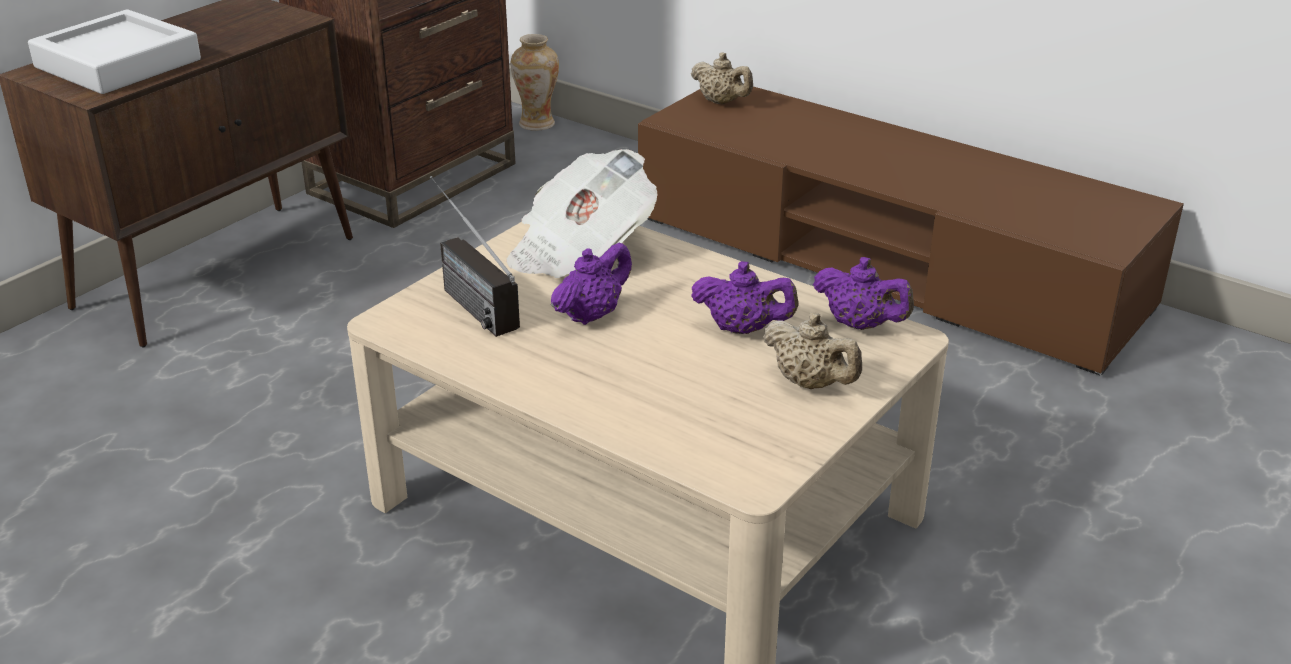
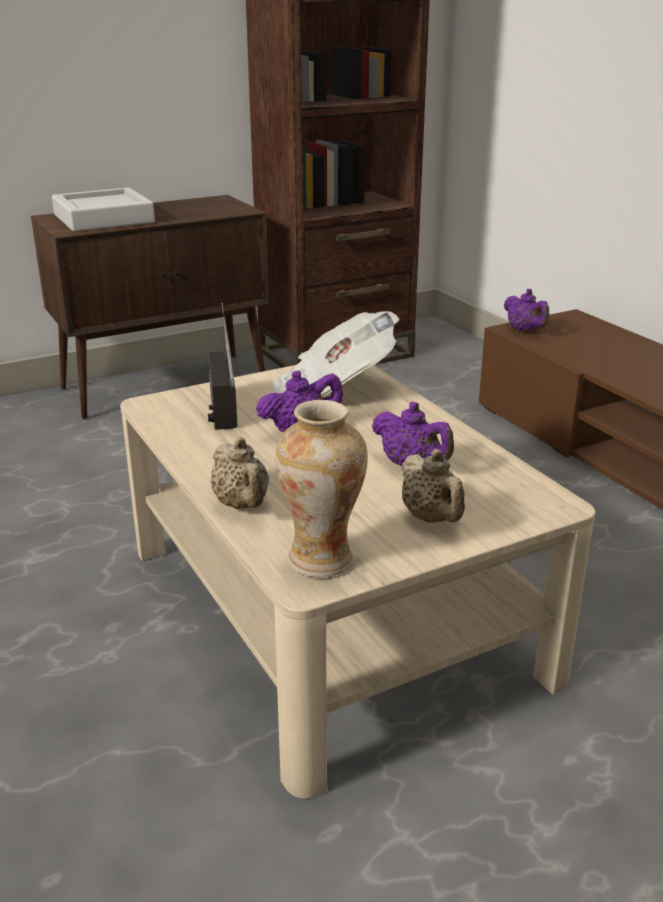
camera: 25 degrees right, 5 degrees down
vase [511,34,559,131] -> vase moved to [275,400,368,577]
beige teapot [691,52,753,104] -> beige teapot moved to [210,437,269,509]
purple teapot [813,257,914,330] -> purple teapot moved to [504,289,549,332]

